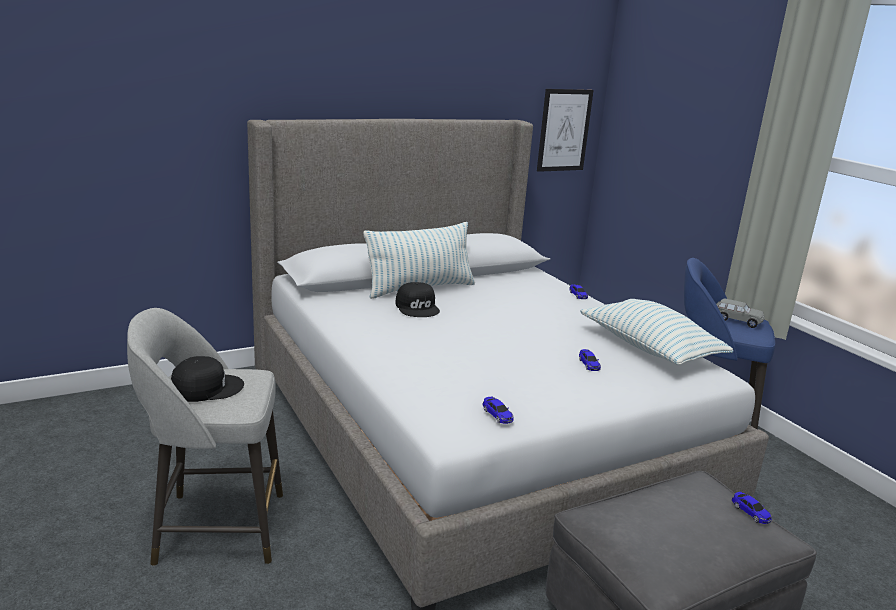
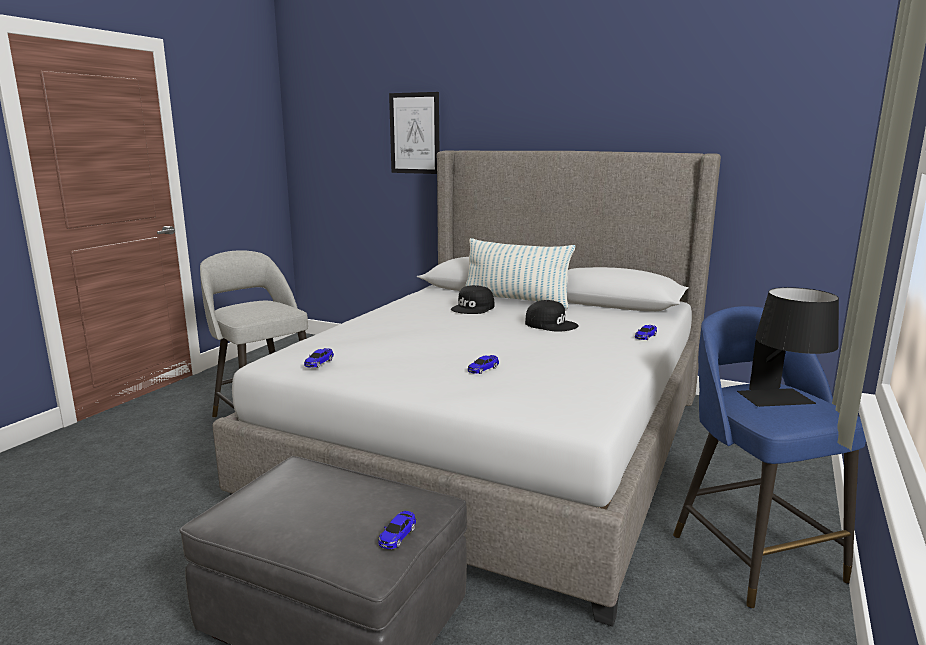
camera: 55 degrees right, 5 degrees down
black cap [171,356,244,402] -> black cap moved to [525,300,579,332]
picture [537,89,594,172] -> picture moved to [389,92,439,174]
pillow [580,299,733,365] -> none
grey toy car [716,299,765,328] -> black table lamp [737,287,839,407]

